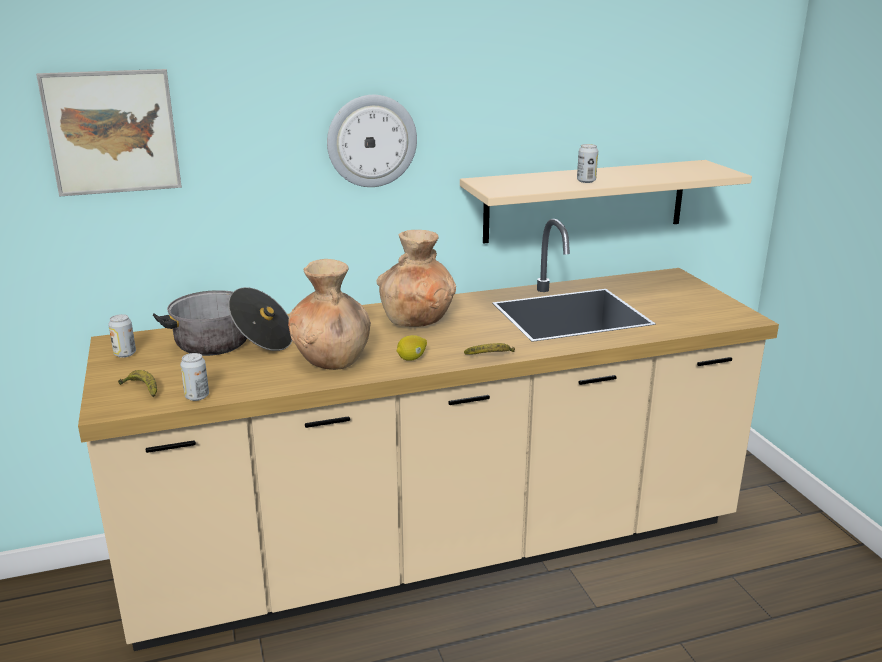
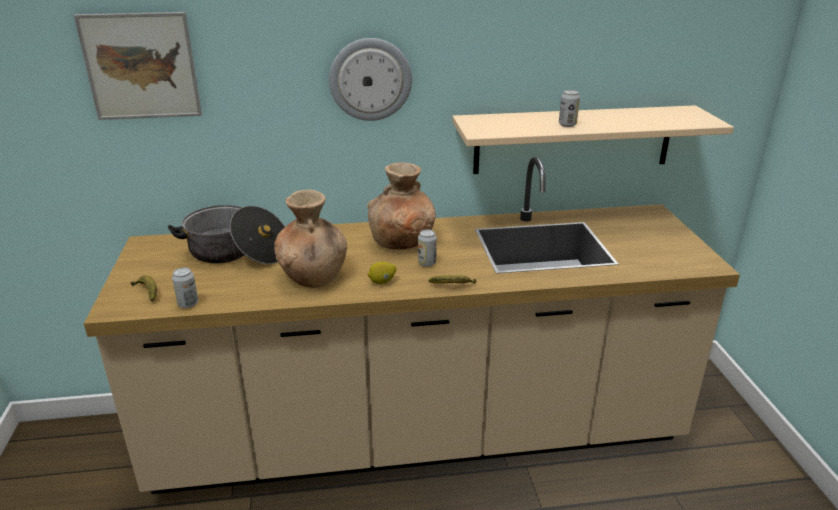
camera: 10 degrees right, 5 degrees up
can [108,314,136,358] -> can moved to [418,230,437,267]

